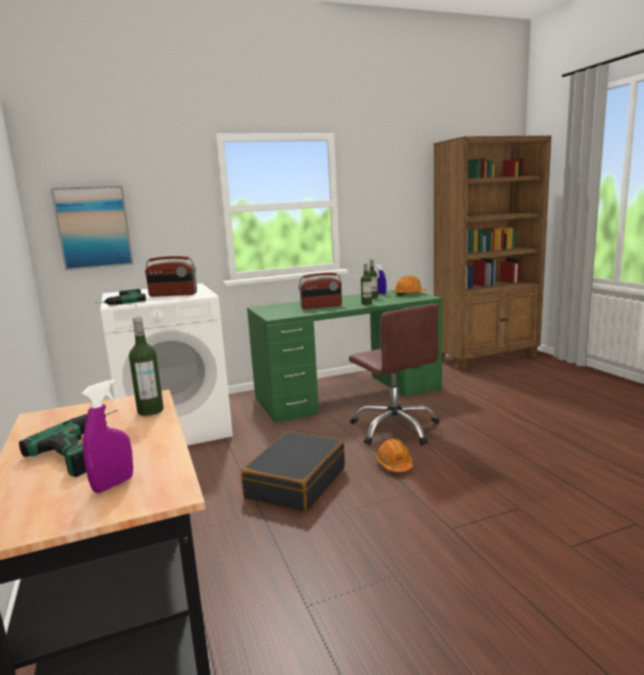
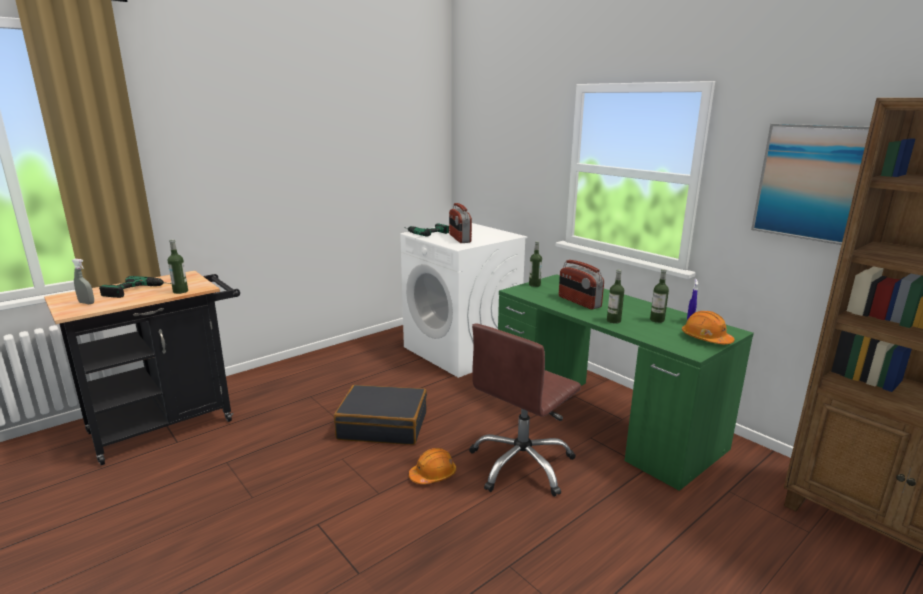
camera: 70 degrees right, 5 degrees up
picture [51,186,134,271] -> picture moved to [751,124,870,245]
purple spray bottle [81,379,133,493] -> grey spray bottle [72,259,94,304]
none -> bottle [529,241,542,287]

